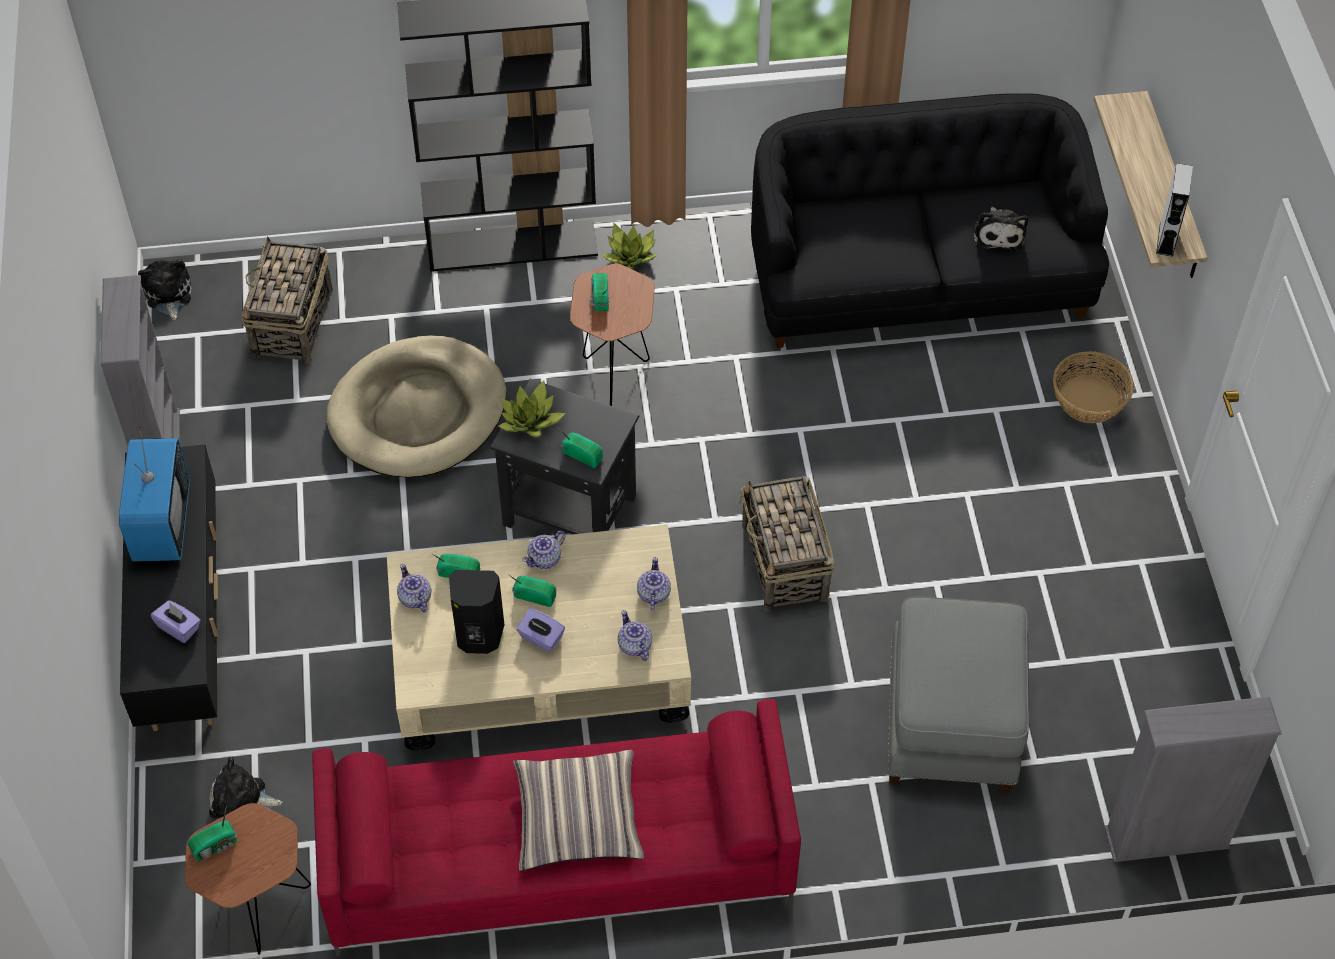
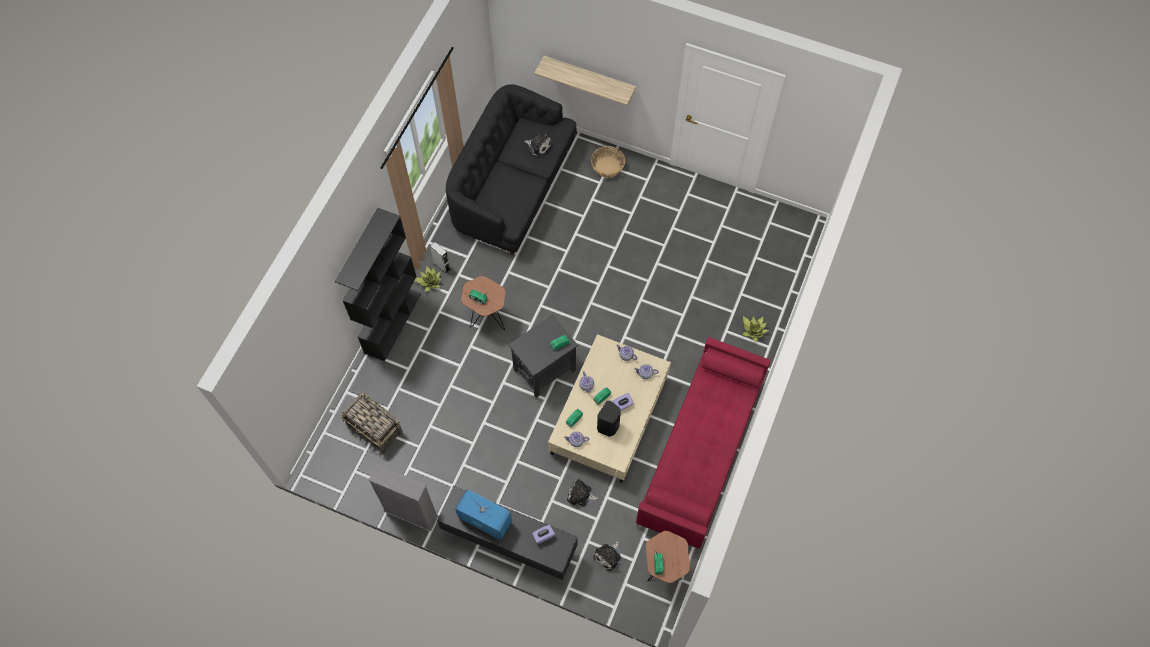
camera: 60 degrees left, 10 degrees up
plush toy [138,259,192,320] -> plush toy moved to [567,478,599,507]
beige dog bed [326,335,506,478] -> none
potted plant [499,380,566,437] -> potted plant moved to [742,316,769,342]
pillow [513,750,645,871] -> none
basket [740,476,834,611] -> none
grey ottoman [887,597,1029,793] -> none
grey bookcase [1104,696,1282,862] -> none
grey speaker [1156,163,1193,257] -> grey speaker moved to [430,242,451,274]

